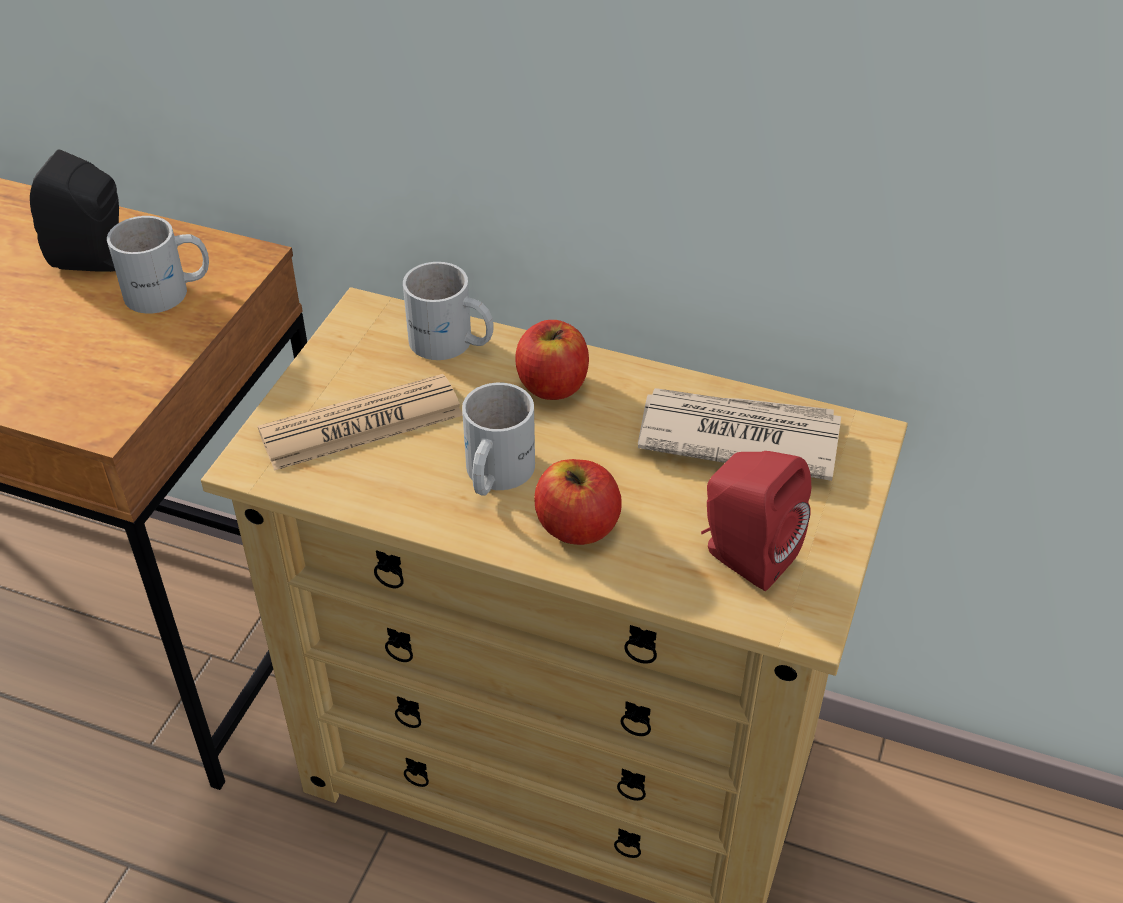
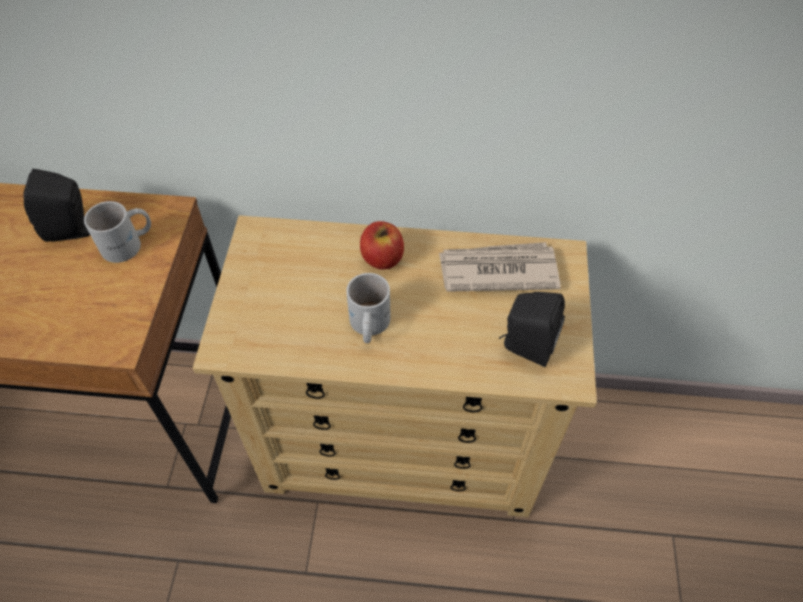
camera: 15 degrees left, 10 degrees up
newspaper [258,374,463,471] -> none
white mug [403,262,494,360] -> none
apple [534,459,622,545] -> none
red speaker [701,451,811,591] -> black speaker [499,292,565,367]

